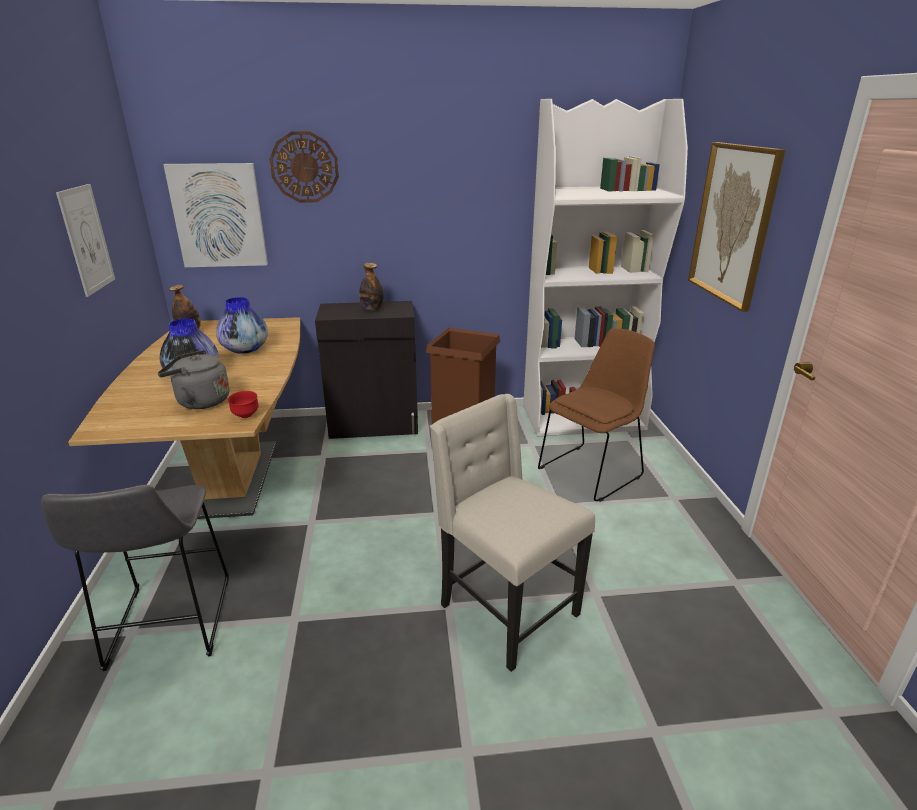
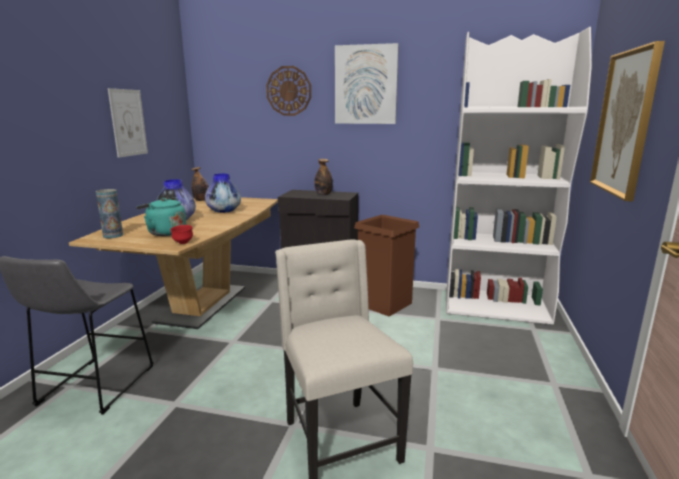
camera: 20 degrees right, 10 degrees down
grey kettle [158,350,229,409] -> turquoise kettle [136,197,186,236]
picture [163,163,268,267] -> picture moved to [335,43,399,124]
brown chair [538,328,655,502] -> none
none -> vase [96,189,123,239]

